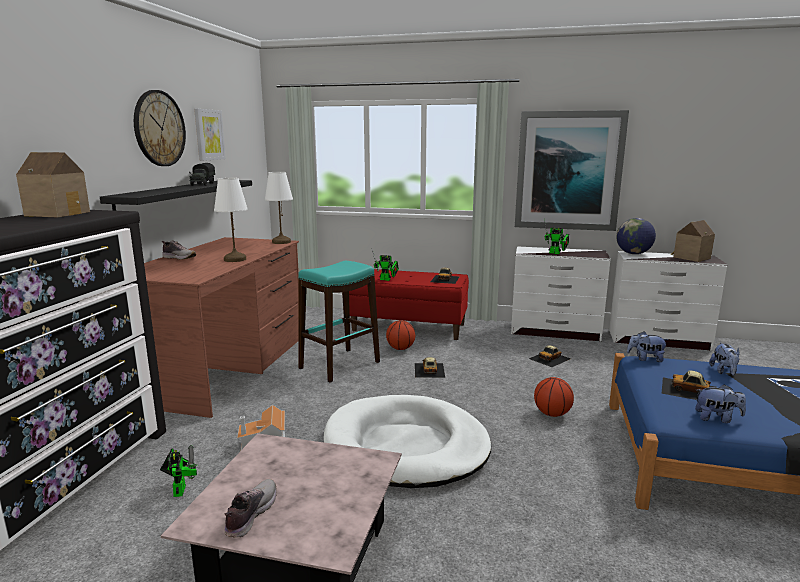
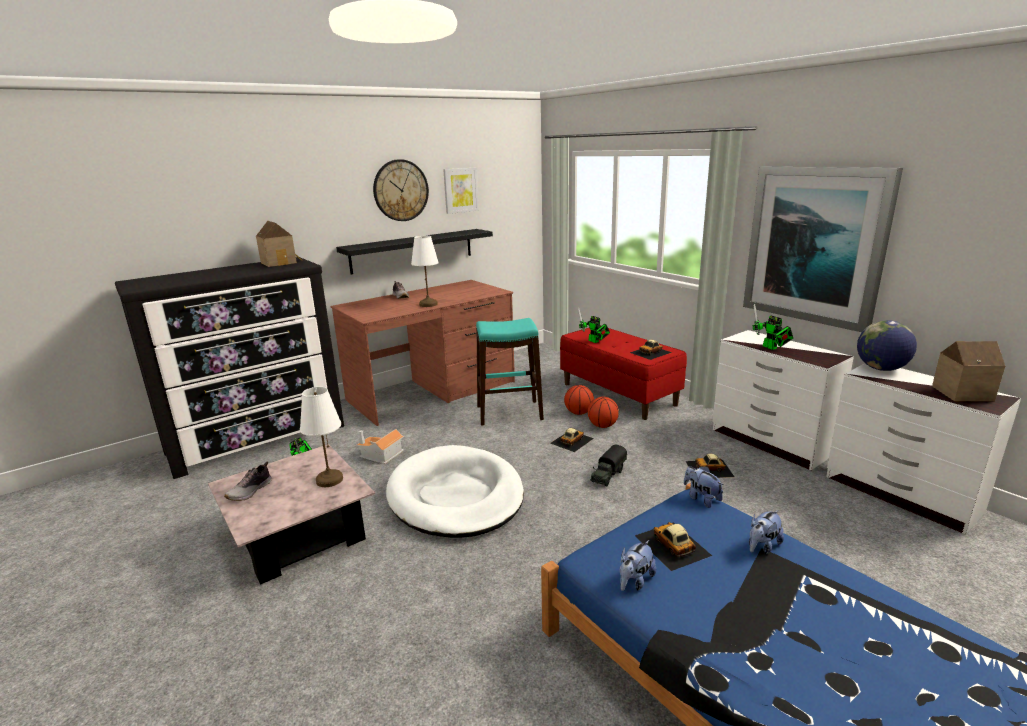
camera: 40 degrees right, 5 degrees up
toy truck [189,163,215,186] -> toy truck moved to [590,445,627,486]
shoe [225,479,277,538] -> shoe turned 150 degrees clockwise [224,462,272,501]
white table lamp [265,172,293,244] -> white table lamp moved to [300,387,343,487]
basketball [534,377,574,417] -> basketball moved to [588,396,619,428]
plush toy [695,384,746,423] -> plush toy turned 75 degrees clockwise [620,540,656,591]

